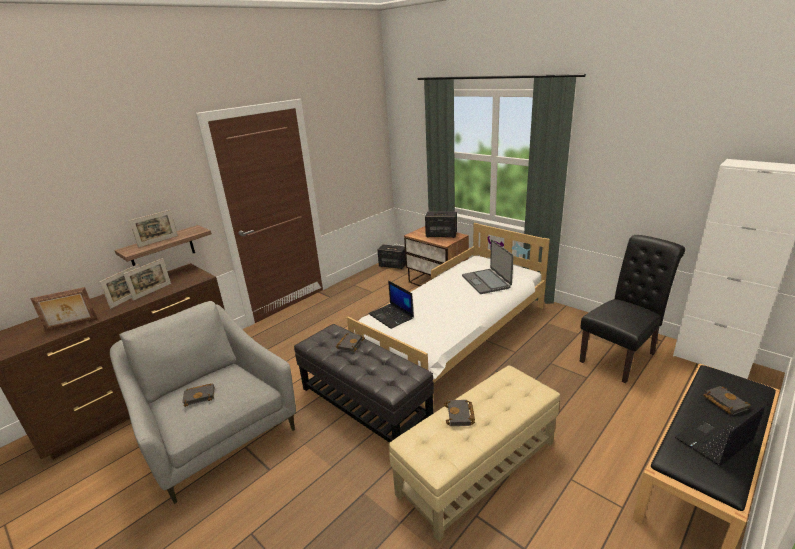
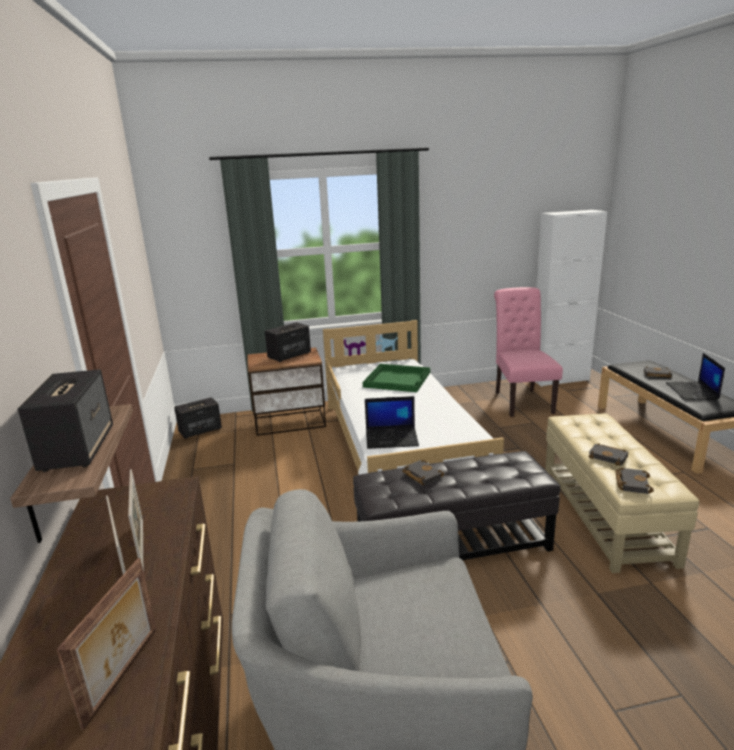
camera: 55 degrees left, 5 degrees down
picture frame [129,210,178,248] -> speaker [18,369,113,472]
black book [182,383,215,407] -> black book moved to [616,468,654,494]
laptop [462,240,514,294] -> green tray [363,364,430,392]
black chair [579,235,685,384] -> pink chair [494,287,563,417]

